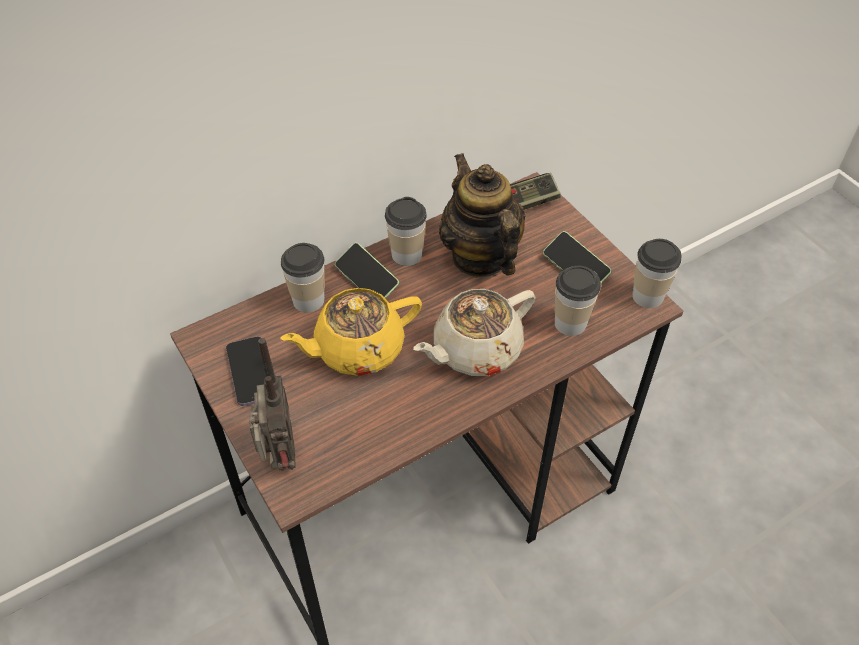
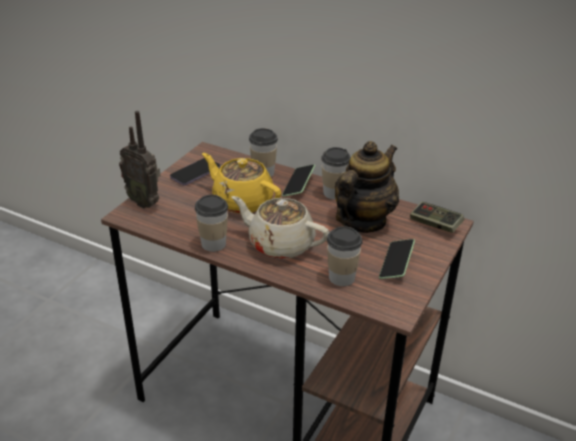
camera: 60 degrees right, 15 degrees down
radio [249,338,296,471] -> radio turned 75 degrees clockwise [119,111,161,208]
cup [632,239,682,308] -> cup moved to [195,195,228,252]

